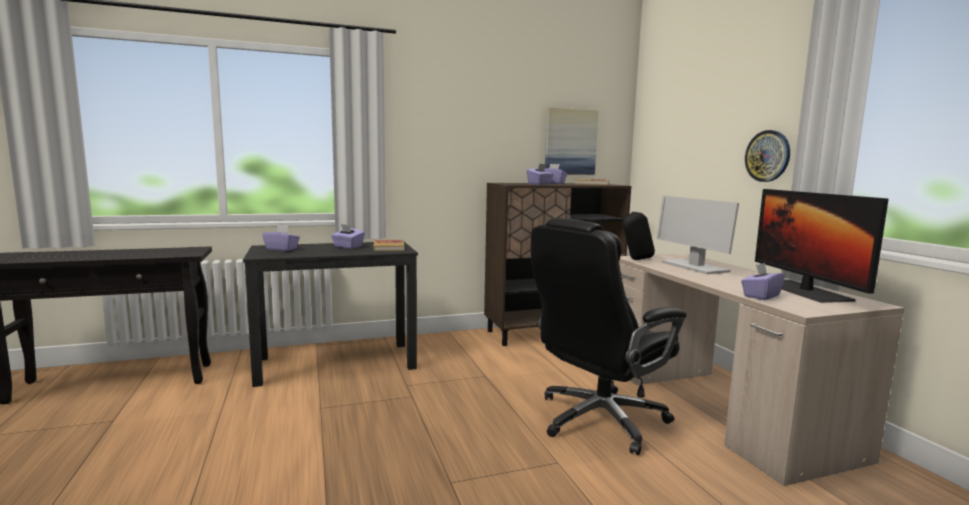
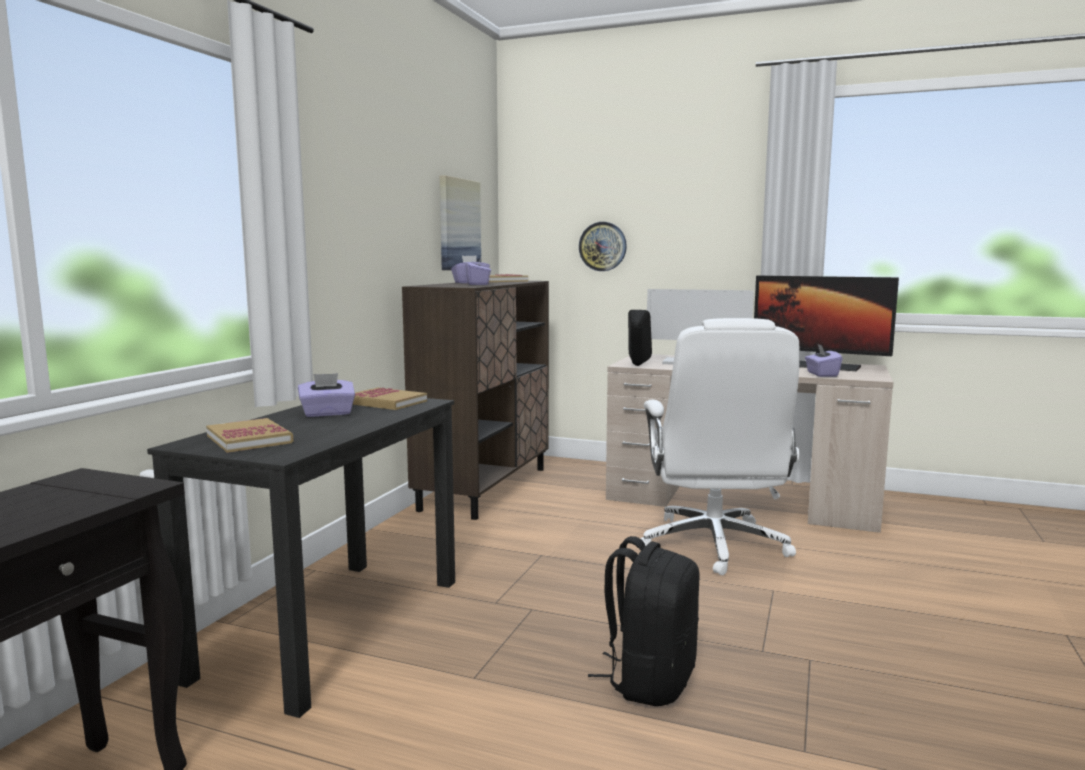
camera: 50 degrees left, 0 degrees up
purple tissue box [262,225,300,251] -> book [206,418,294,453]
black office chair [531,218,687,455] -> white office chair [640,318,800,575]
wall clock [745,130,790,182] -> wall clock moved to [579,222,627,271]
none -> black backpack [588,536,700,706]

